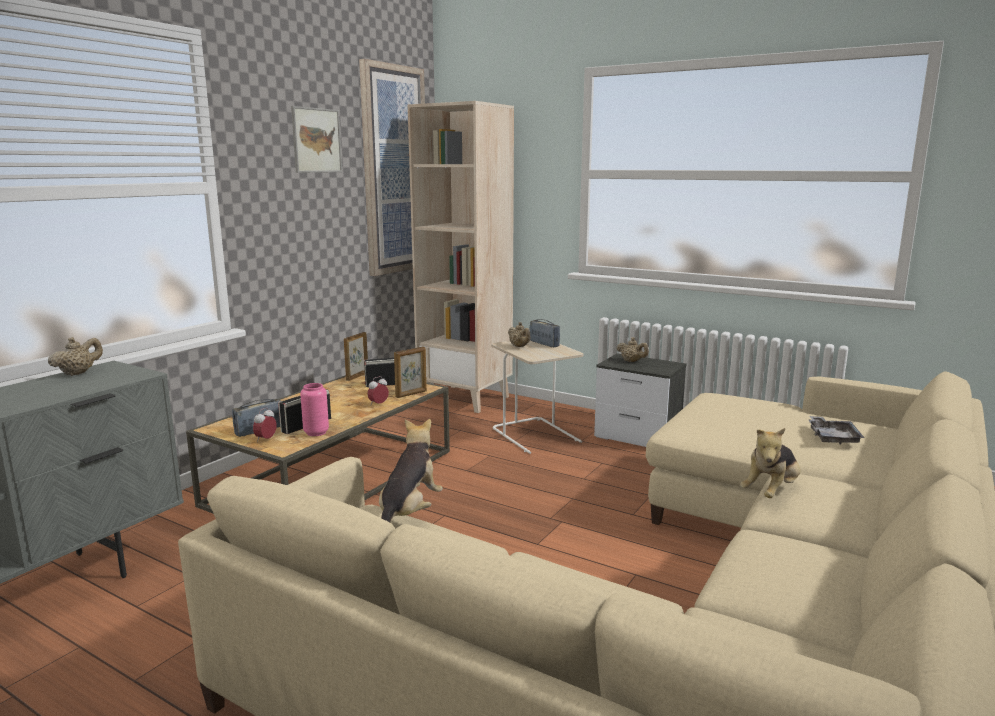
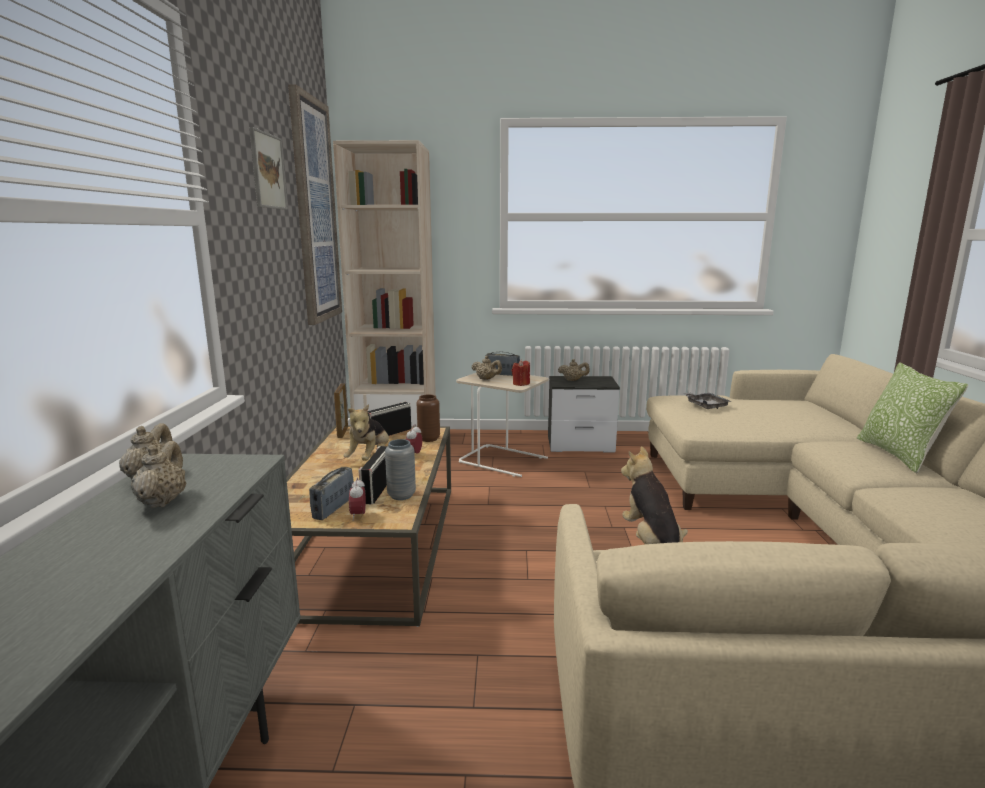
camera: 30 degrees left, 0 degrees up
pink vase [300,383,329,436] -> grey vase [385,439,416,500]
picture frame [394,347,427,398] -> brown vase [417,394,440,442]
plush toy [740,428,800,498] -> plush toy moved to [344,404,389,461]
grey tray [809,416,864,445] -> grey tray moved to [682,393,732,409]
none -> beige teapot [131,441,186,508]
none -> red candle [512,360,530,386]
none -> pillow [857,362,968,473]

